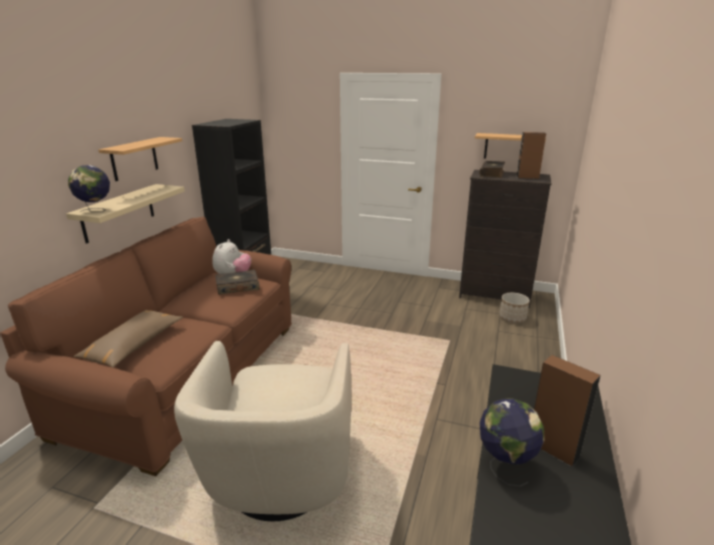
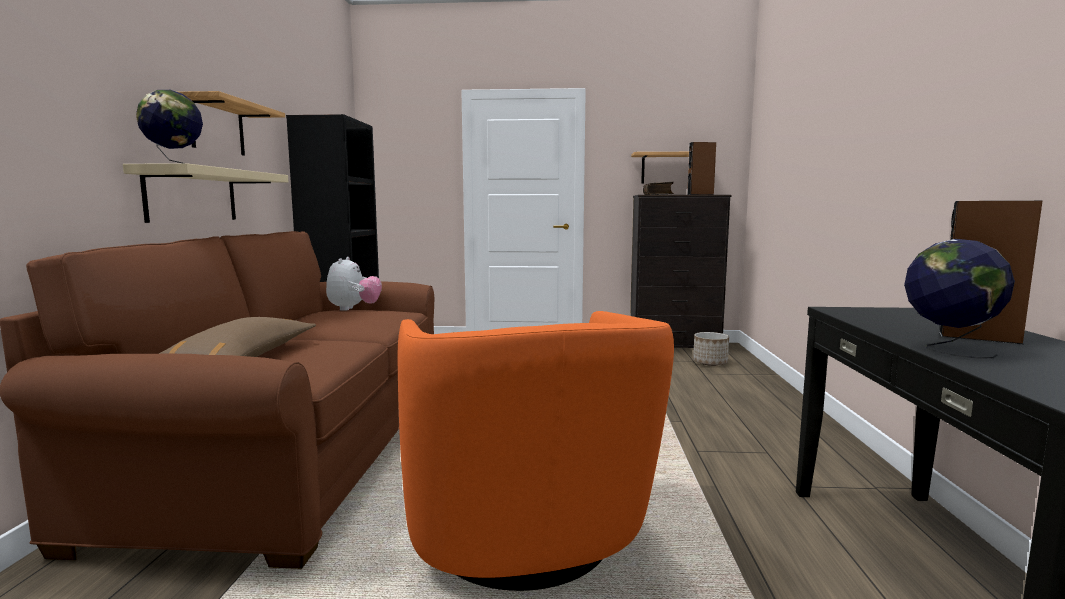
camera: 15 degrees left, 15 degrees down
beige armchair [174,341,351,521] -> orange armchair [398,311,674,591]
book [215,270,260,295] -> none

